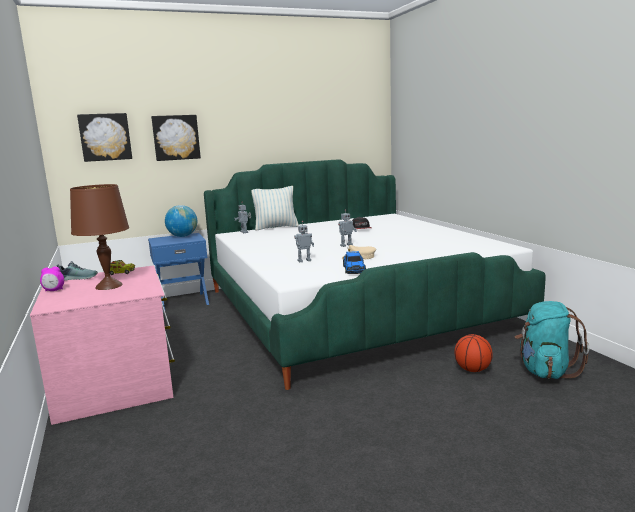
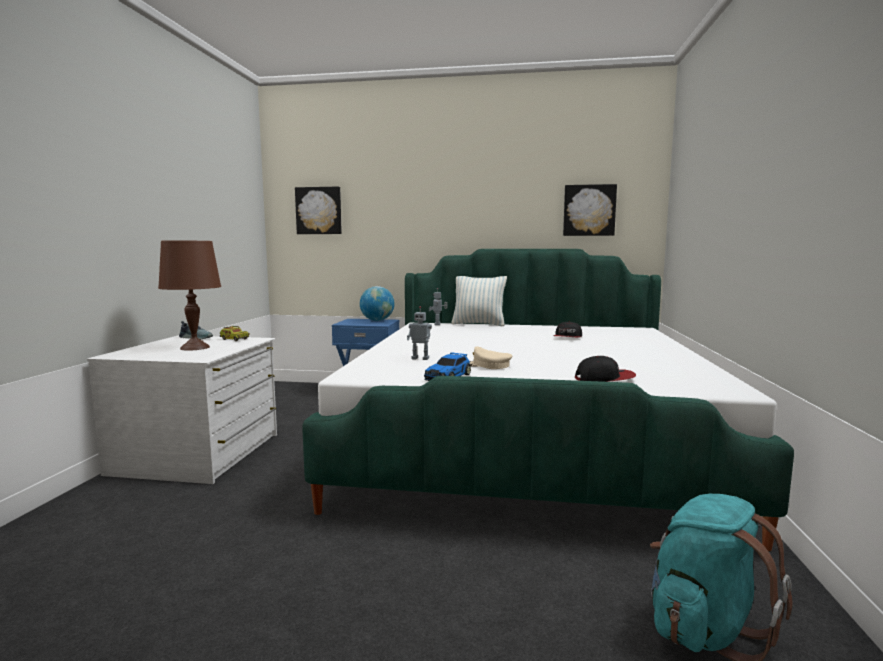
camera: 30 degrees right, 5 degrees down
pink dresser [30,265,175,425] -> white dresser [87,335,277,484]
alarm clock [40,267,64,291] -> none
picture [151,115,201,161] -> picture moved to [563,184,617,236]
toy robot [338,209,357,247] -> none
basketball [454,334,493,372] -> none
none -> cap [575,356,636,382]

